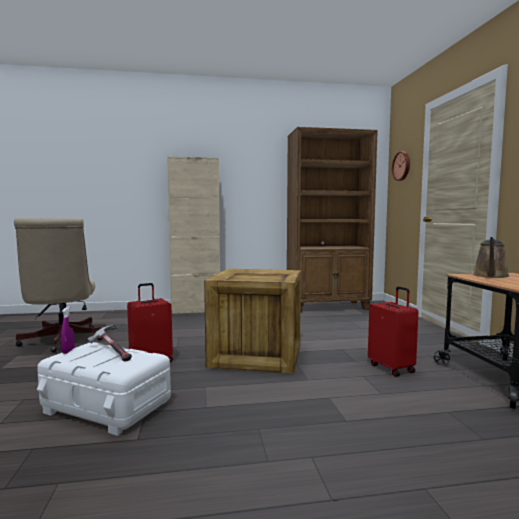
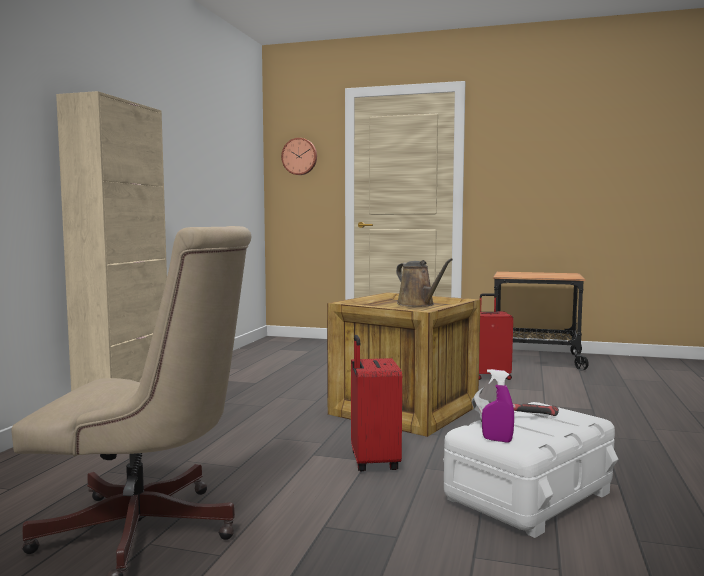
camera: 65 degrees left, 0 degrees up
brown bookcase [287,127,378,313] -> none
brown watering can [473,237,510,278] -> brown watering can moved to [396,258,453,307]

